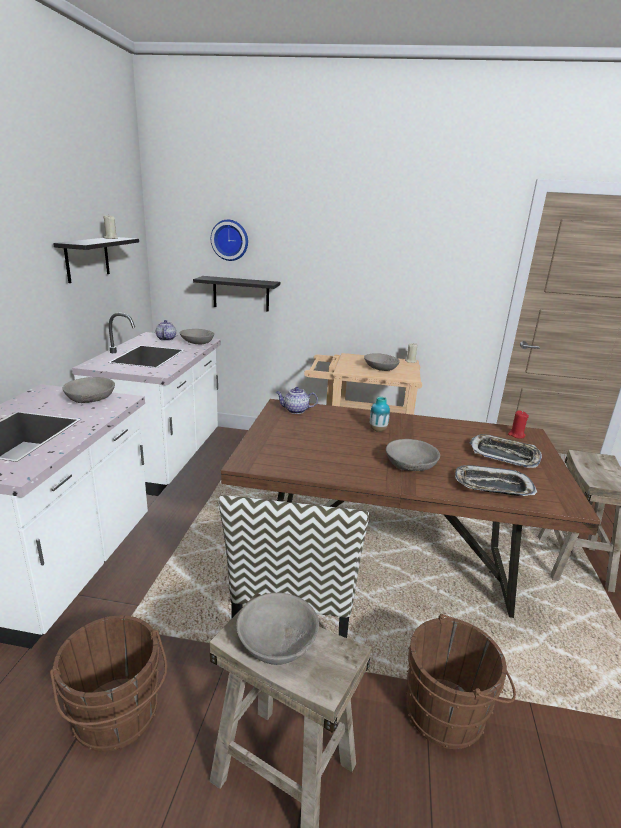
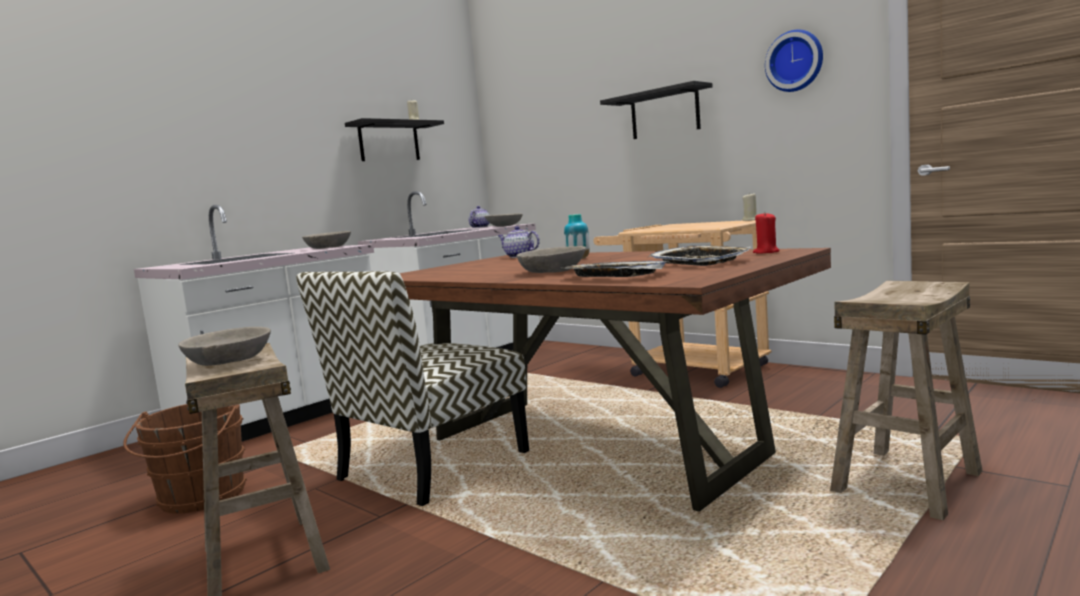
camera: 35 degrees right, 15 degrees down
black shelf [193,276,280,312] -> black shelf moved to [600,81,713,139]
wall clock [211,220,248,261] -> wall clock moved to [765,29,823,92]
grey bowl [364,353,400,371] -> none
brown bucket [406,614,516,749] -> none

